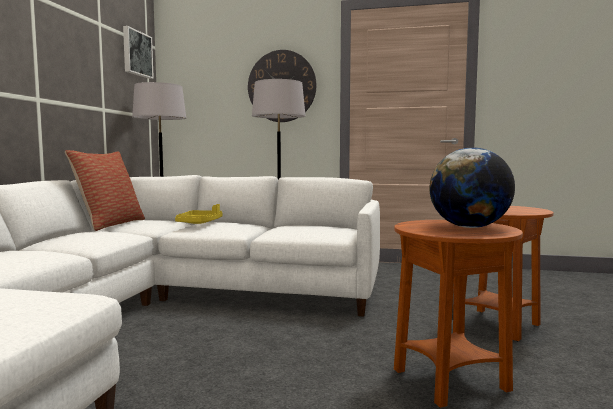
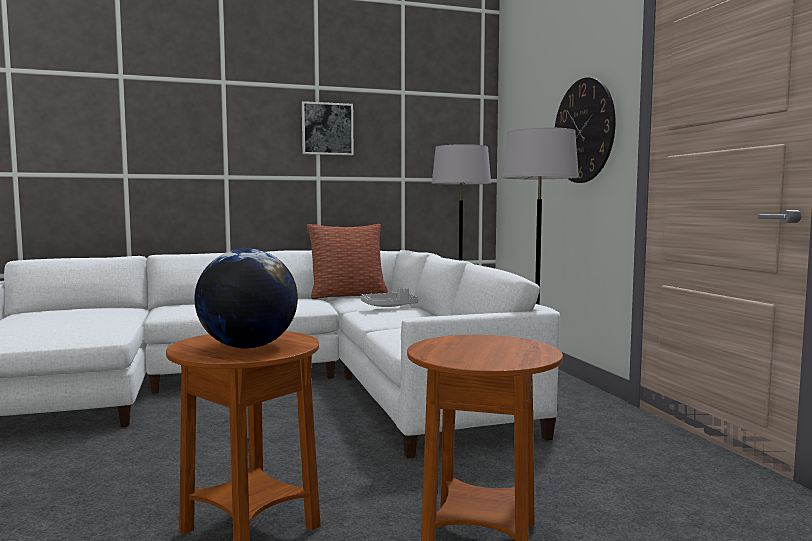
camera: 60 degrees right, 0 degrees up
picture [123,26,154,79] -> picture moved to [302,101,354,155]
yellow tray [175,204,223,224] -> grey tray [361,288,418,307]

